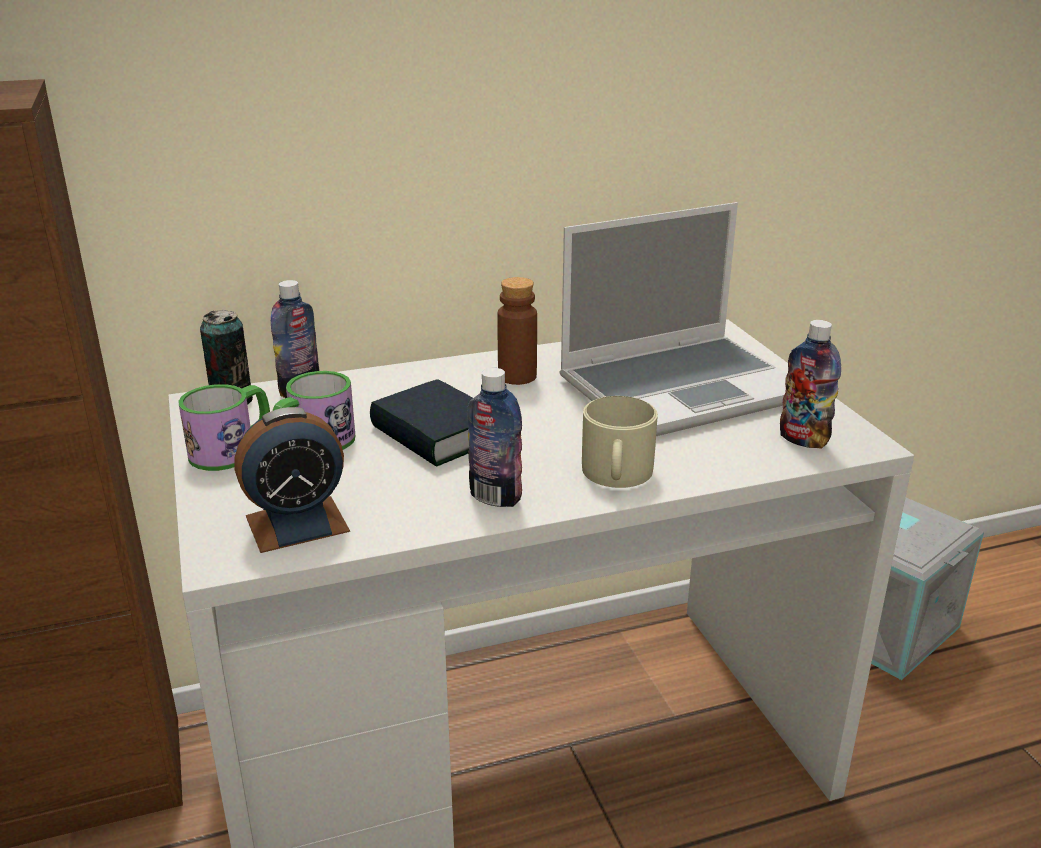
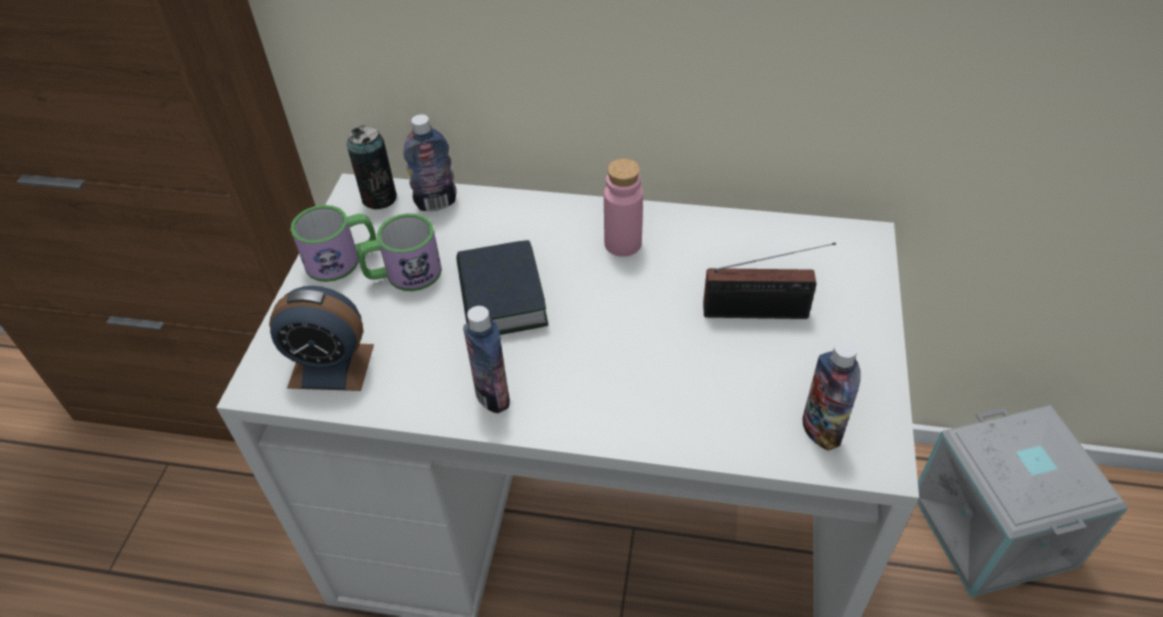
camera: 30 degrees right, 20 degrees up
brown bottle [497,277,537,385] -> pink bottle [604,158,643,257]
laptop [560,202,787,436] -> radio [703,242,836,319]
beige mug [582,396,658,488] -> none

